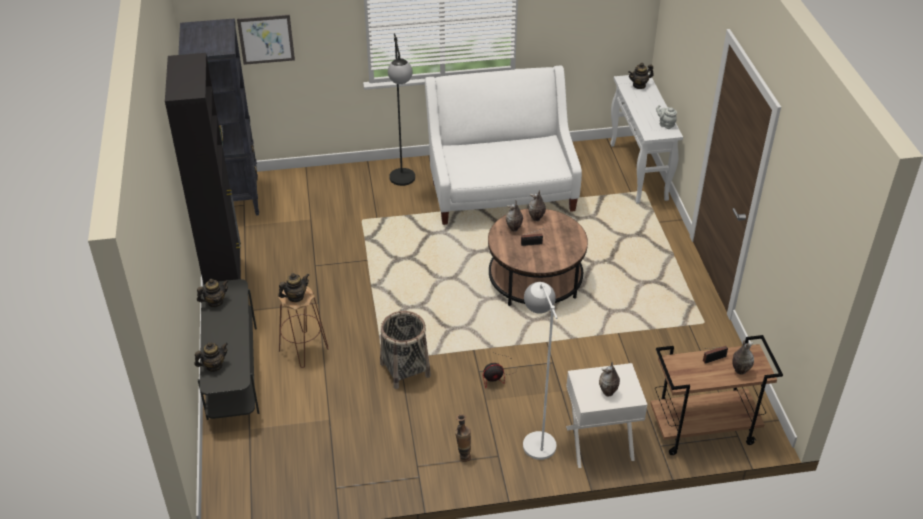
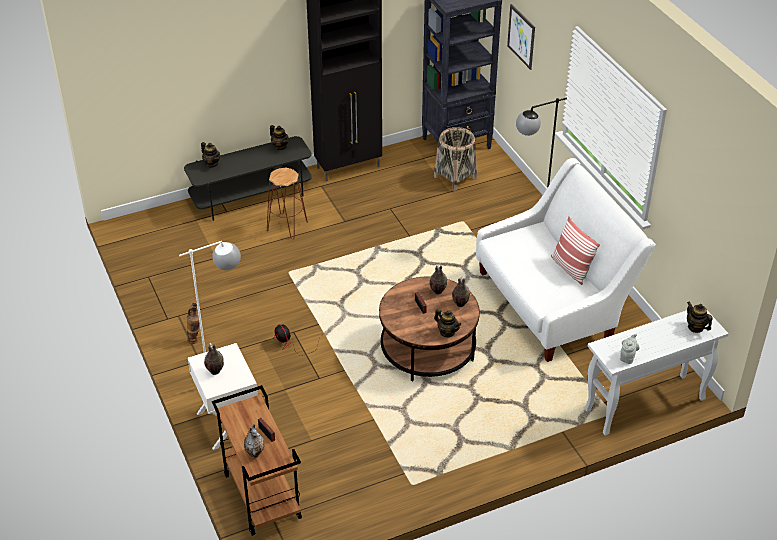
camera: 75 degrees right, 0 degrees up
teapot [279,273,309,302] -> teapot moved to [434,308,461,337]
basket [380,311,431,389] -> basket moved to [434,127,477,191]
none -> pillow [551,216,600,285]

